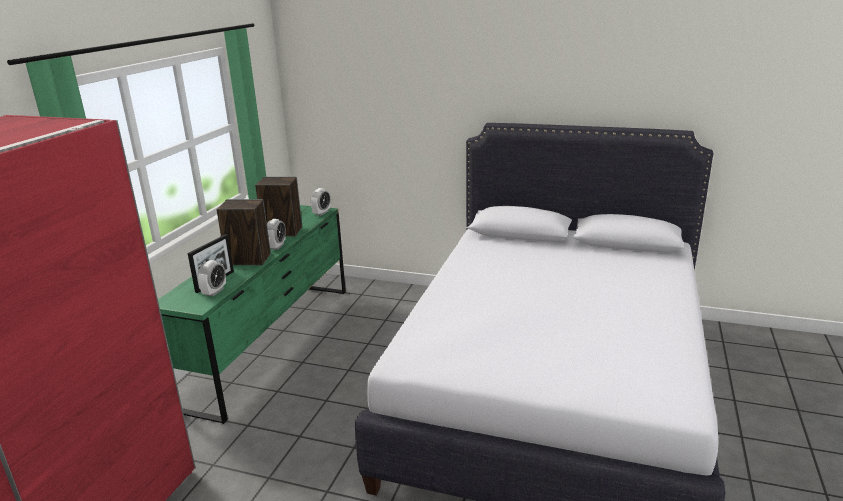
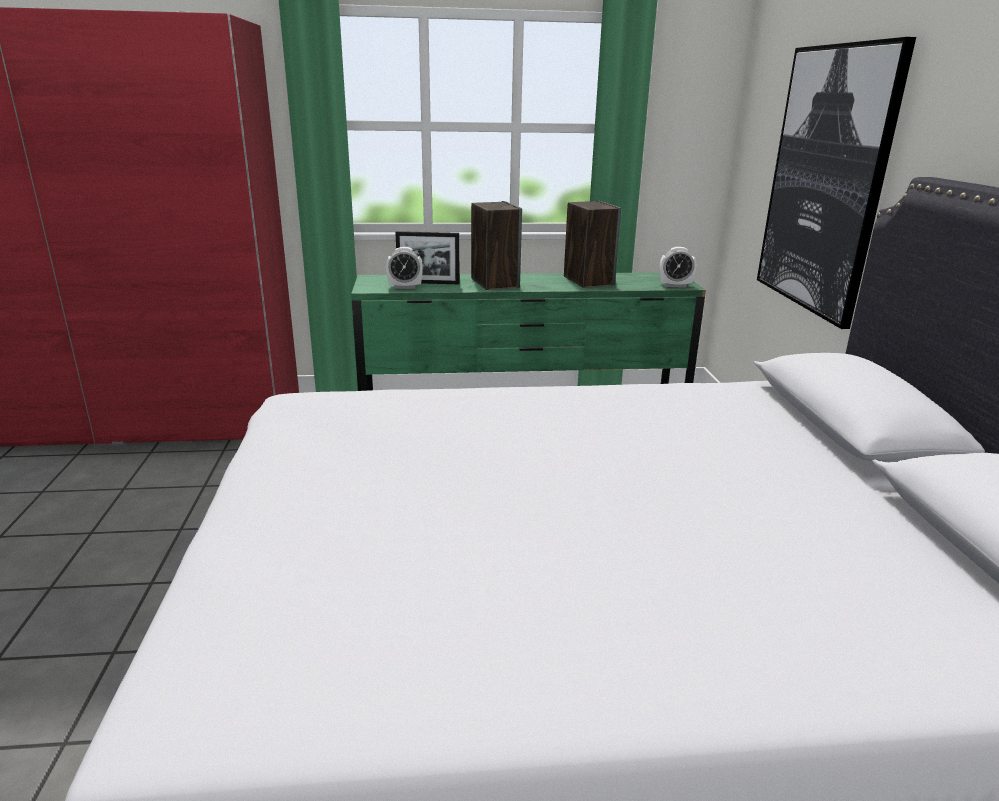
camera: 65 degrees right, 0 degrees up
alarm clock [267,219,286,250] -> none
none -> picture [757,37,916,329]

